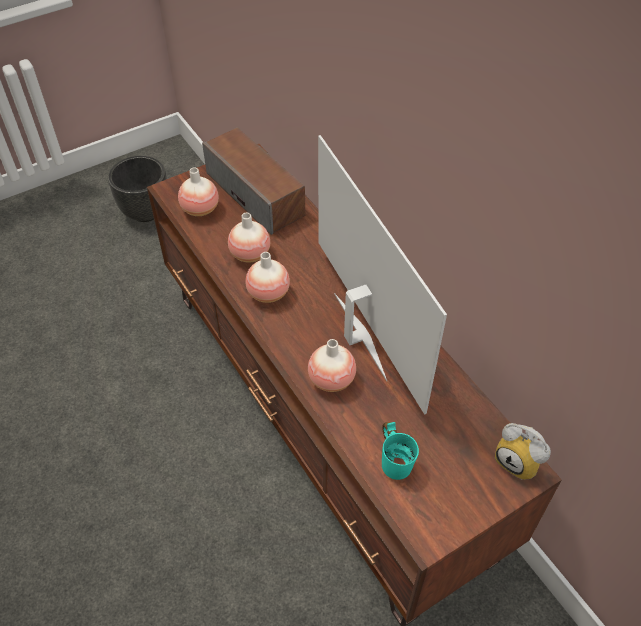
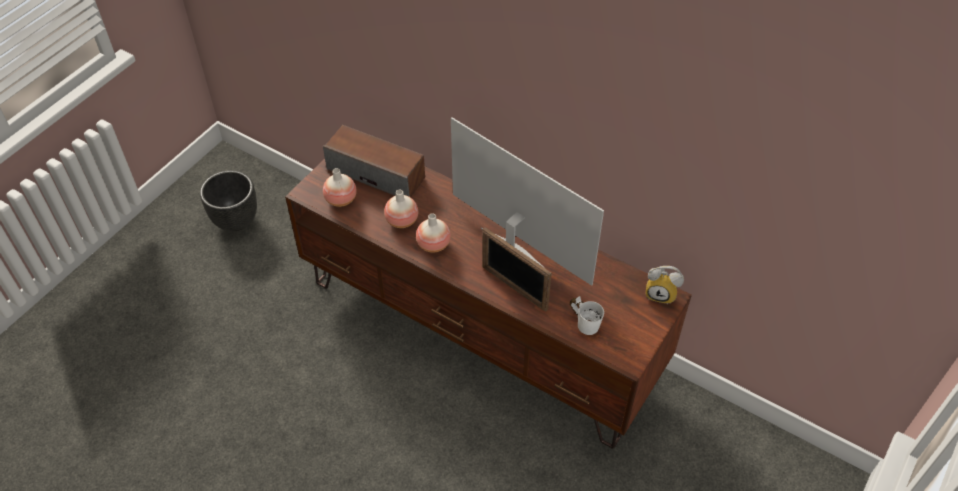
camera: 25 degrees left, 0 degrees up
vase [308,339,356,392] -> picture frame [482,227,552,312]
turquoise mug [382,422,419,480] -> white mug [570,296,604,335]

